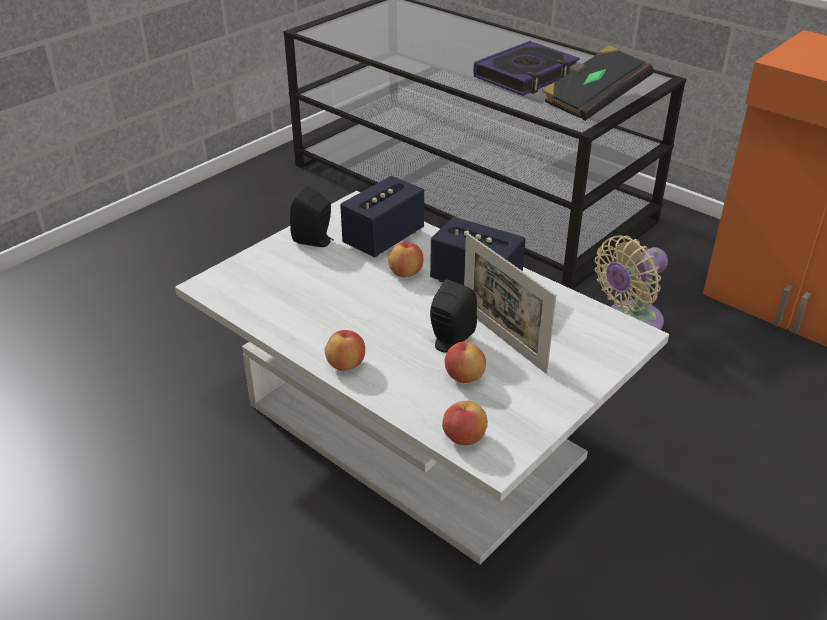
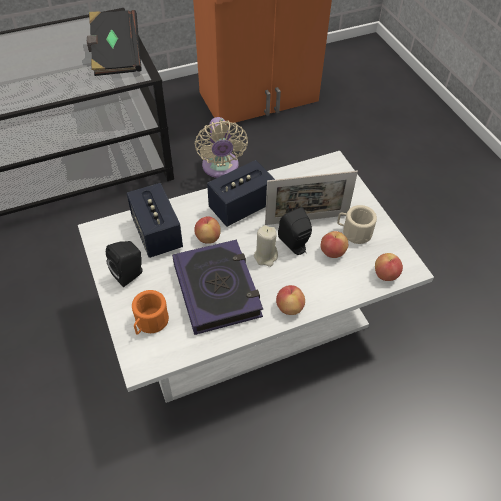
camera: 65 degrees left, 15 degrees up
book [473,41,580,96] -> book moved to [172,239,263,335]
none -> orange mug [132,290,169,334]
none -> beige candle [254,225,278,267]
none -> beige mug [337,205,377,244]

